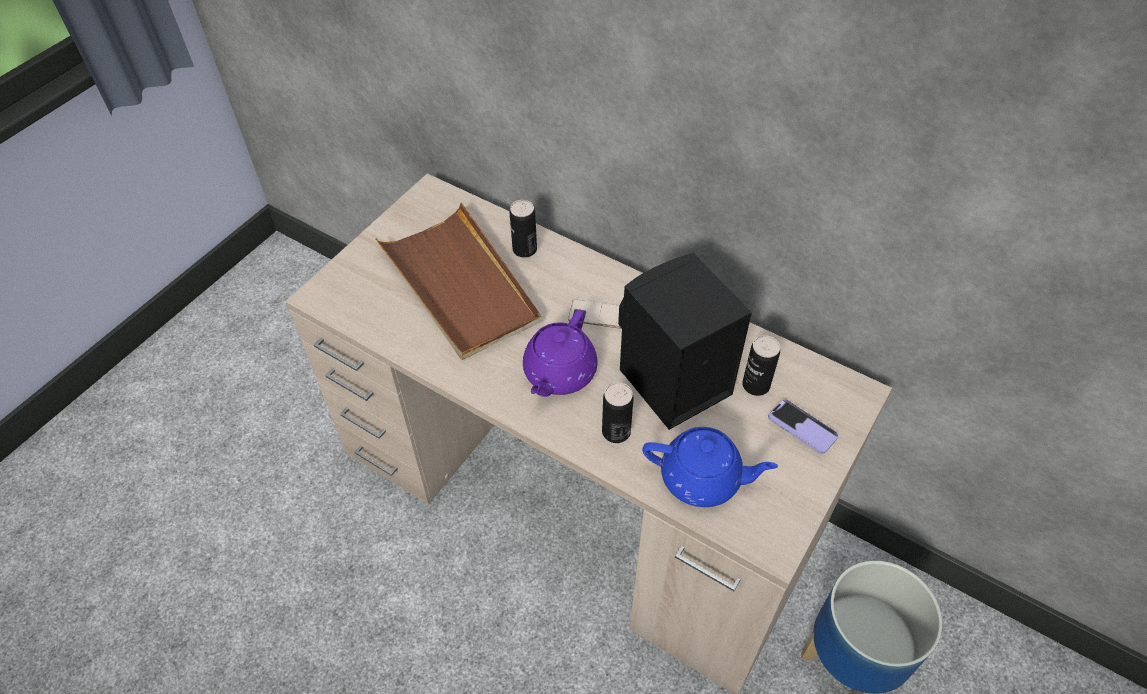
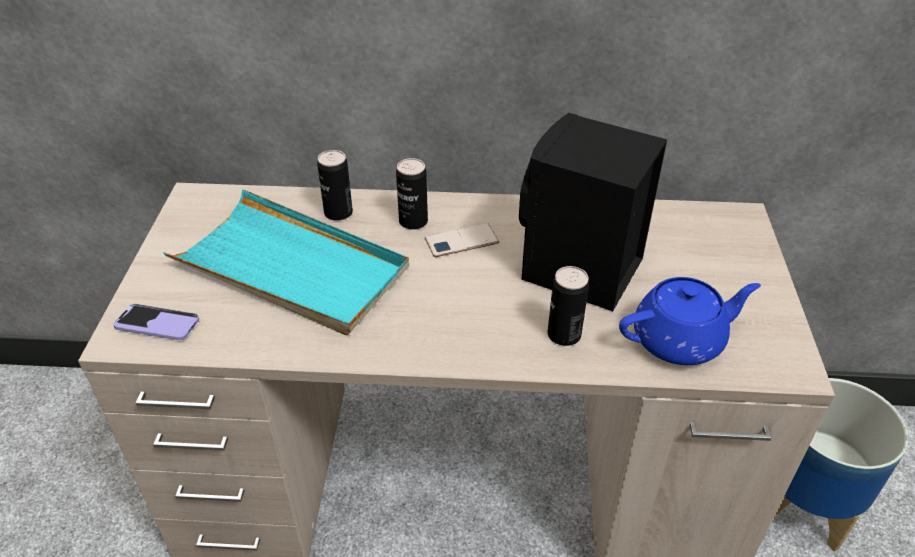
camera: 30 degrees left, 10 degrees down
brown tray [376,203,542,360] -> turquoise tray [163,189,409,335]
purple teapot [523,310,597,397] -> none
can [742,335,780,396] -> can moved to [396,158,428,230]
phone [768,399,838,454] -> phone moved to [113,304,199,340]

